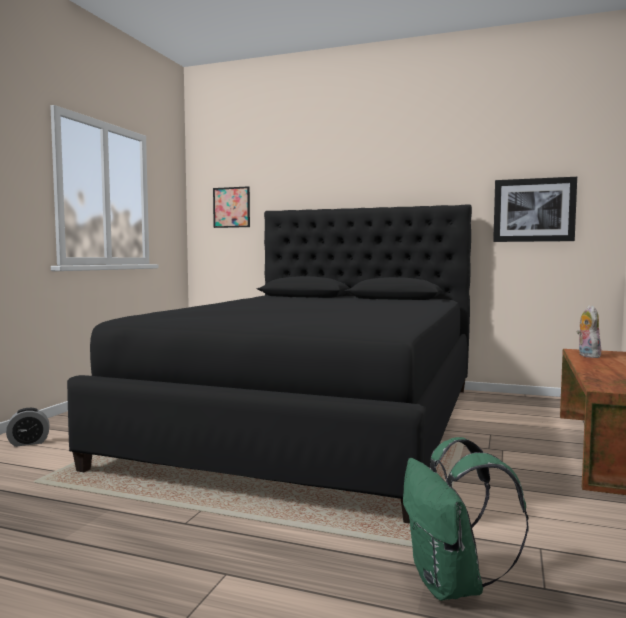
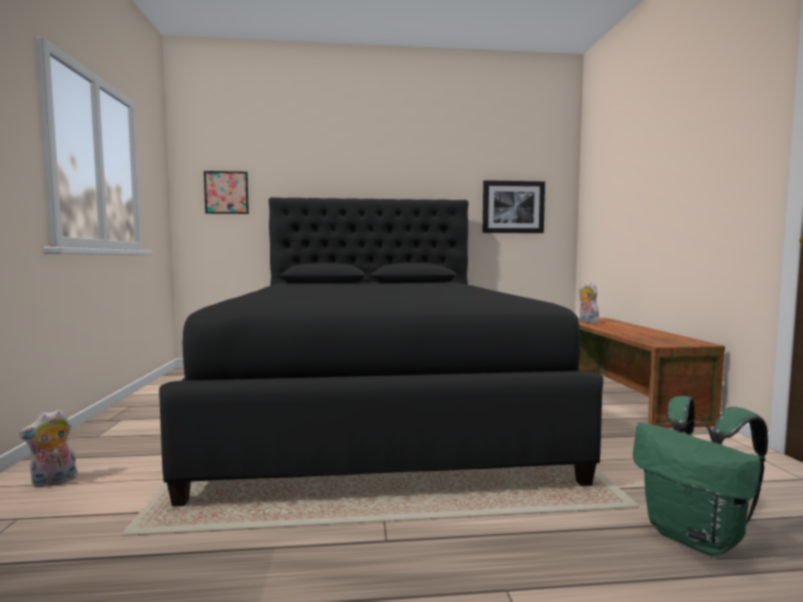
camera: 25 degrees left, 0 degrees up
alarm clock [6,408,50,447] -> plush toy [19,409,78,488]

